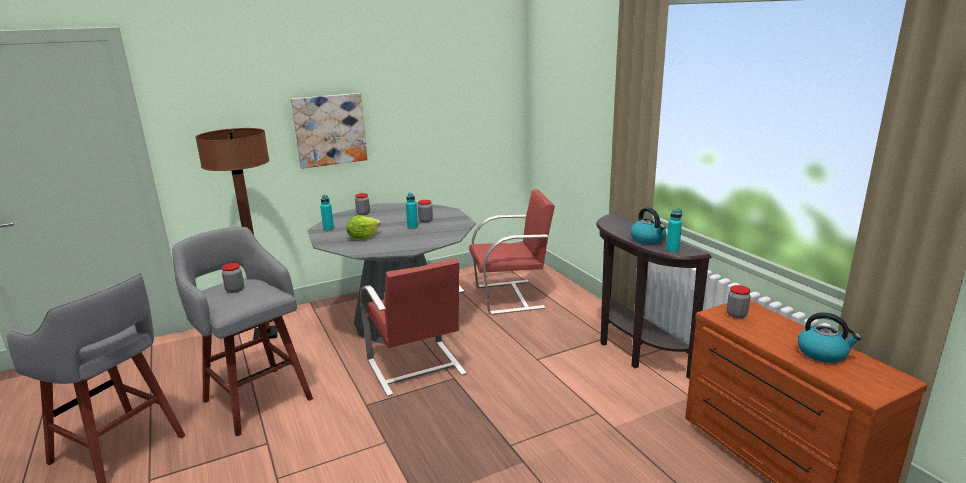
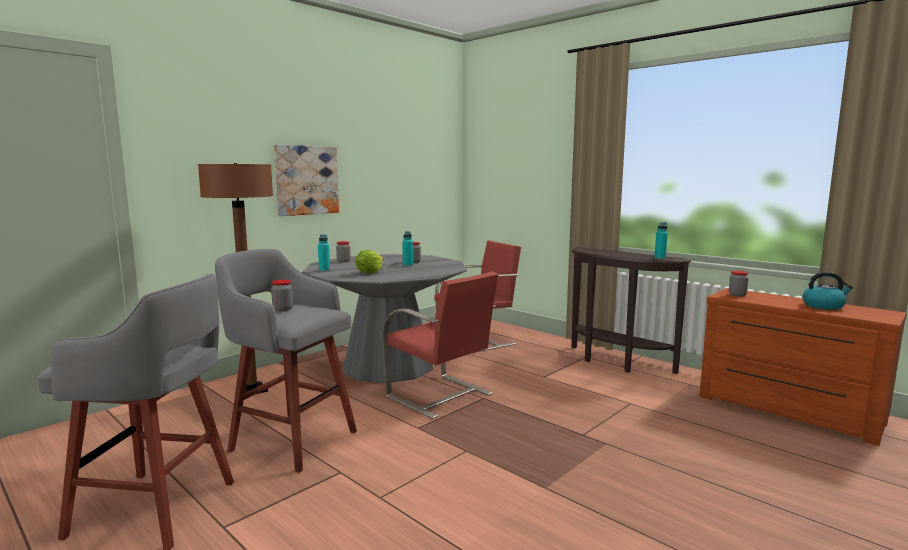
camera: 20 degrees left, 10 degrees down
kettle [630,207,666,244] -> none

